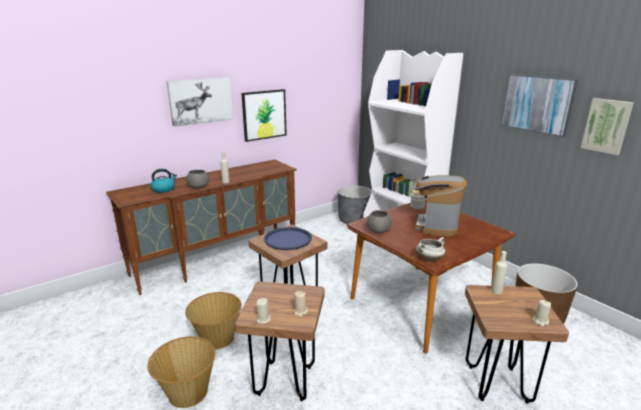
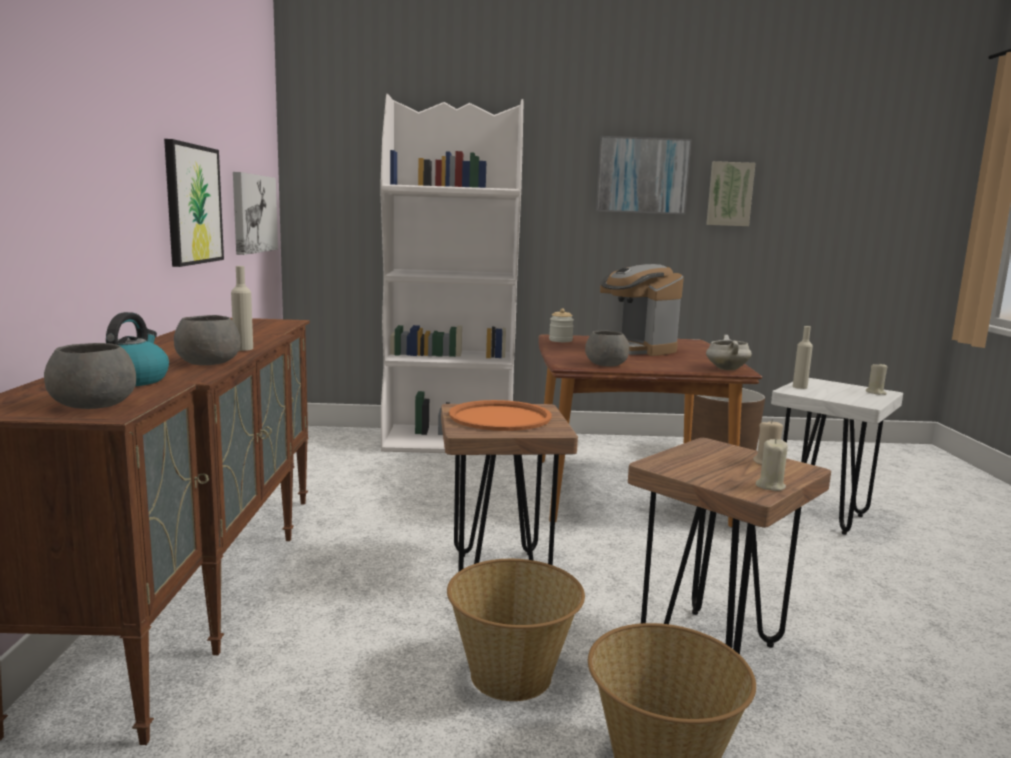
camera: 55 degrees left, 10 degrees down
picture [167,77,233,127] -> picture moved to [233,172,278,255]
blue tray [264,227,312,250] -> orange tray [449,400,552,431]
grey planter [338,185,372,224] -> none
brown stool [465,285,569,404] -> white stool [771,378,903,535]
none -> grey bowl [44,343,136,409]

